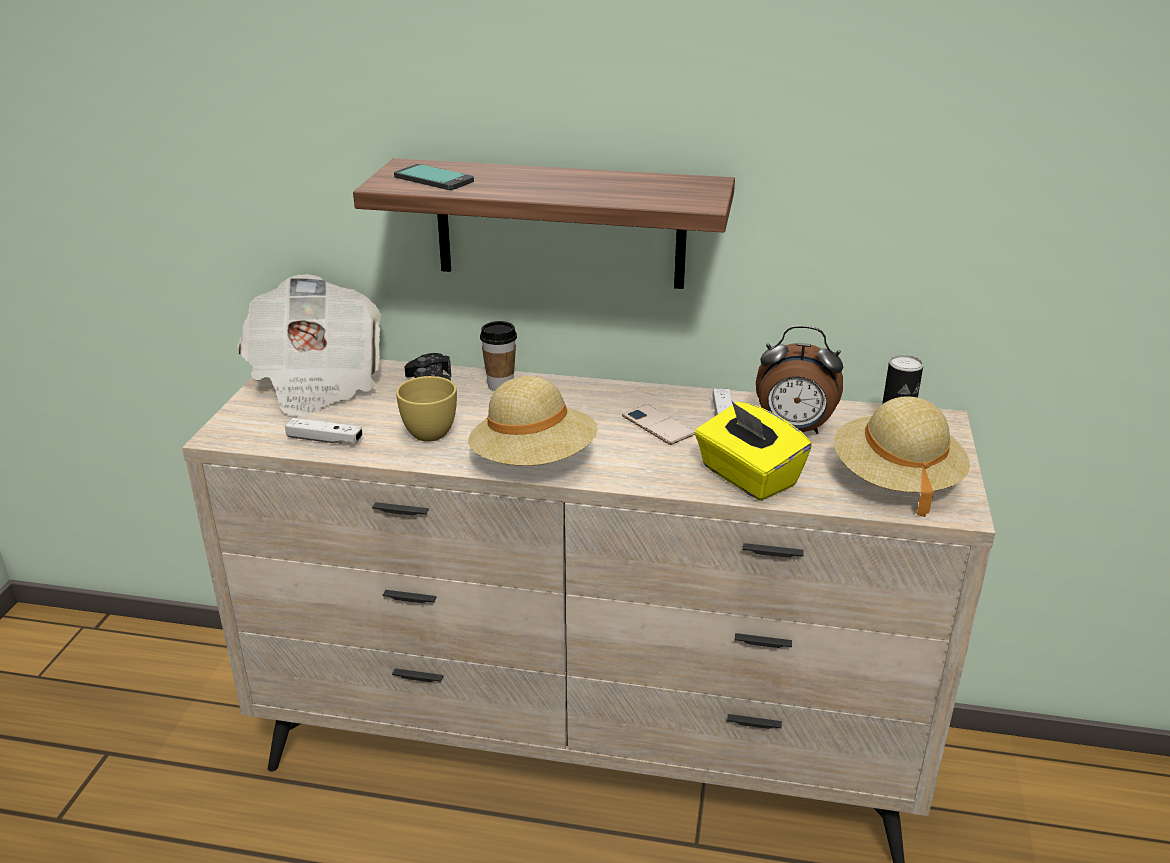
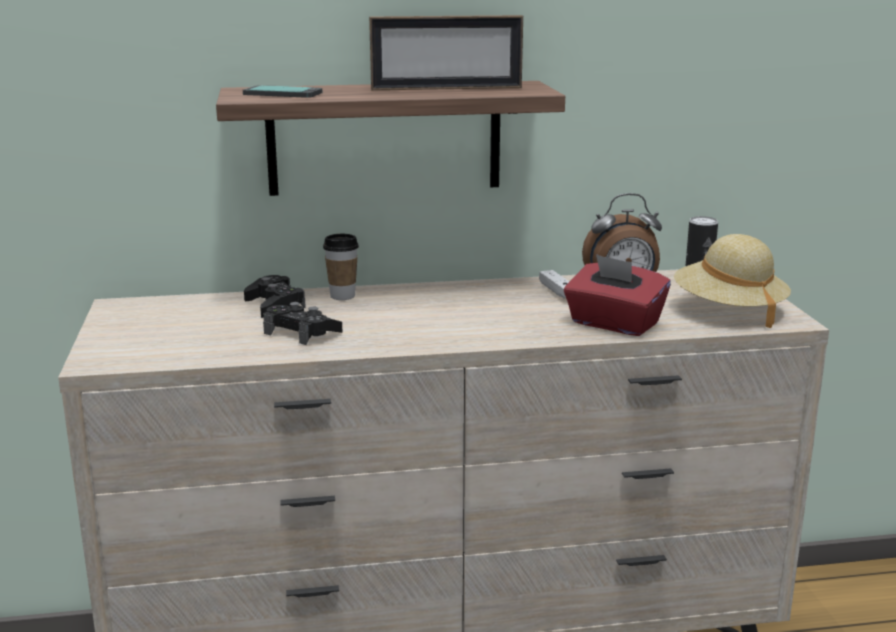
camera: 20 degrees left, 10 degrees down
newspaper [237,274,381,417] -> none
white game controller [285,418,363,444] -> none
yellow cup [396,376,457,442] -> black game controller [263,302,342,345]
beige hat [468,376,598,466] -> none
phone [622,404,695,445] -> none
yellow tissue box [695,401,812,501] -> red tissue box [564,254,671,336]
none -> picture frame [369,15,523,90]

